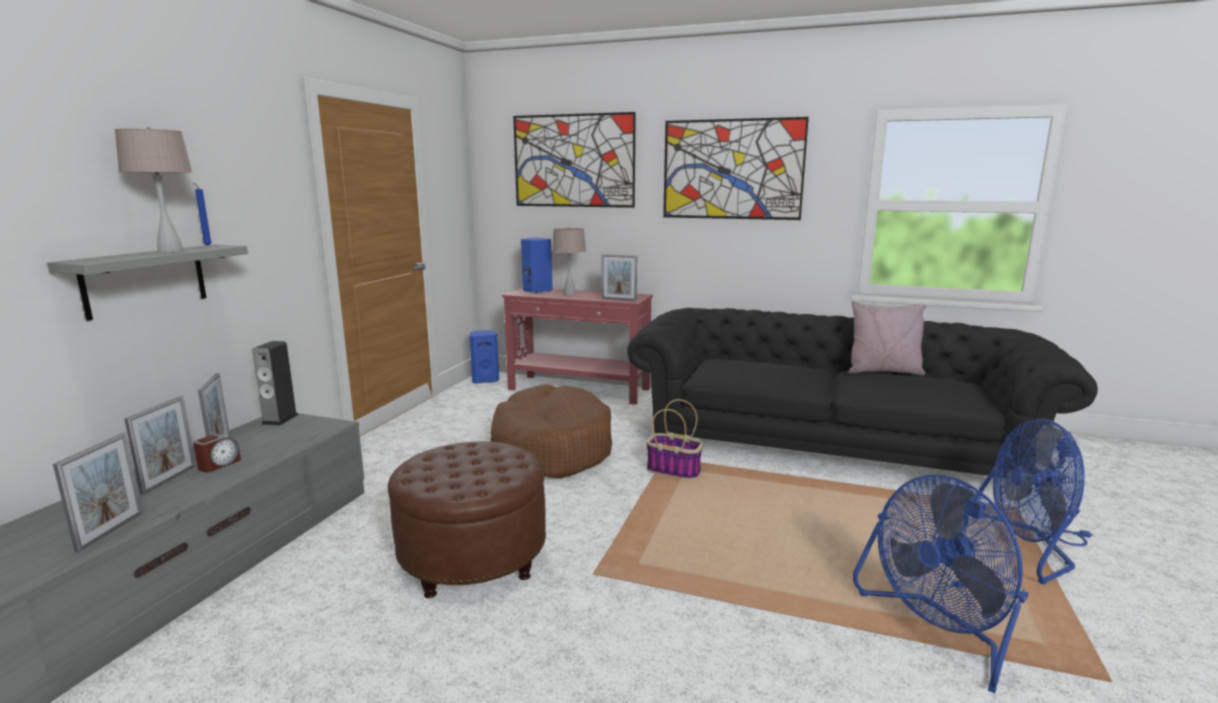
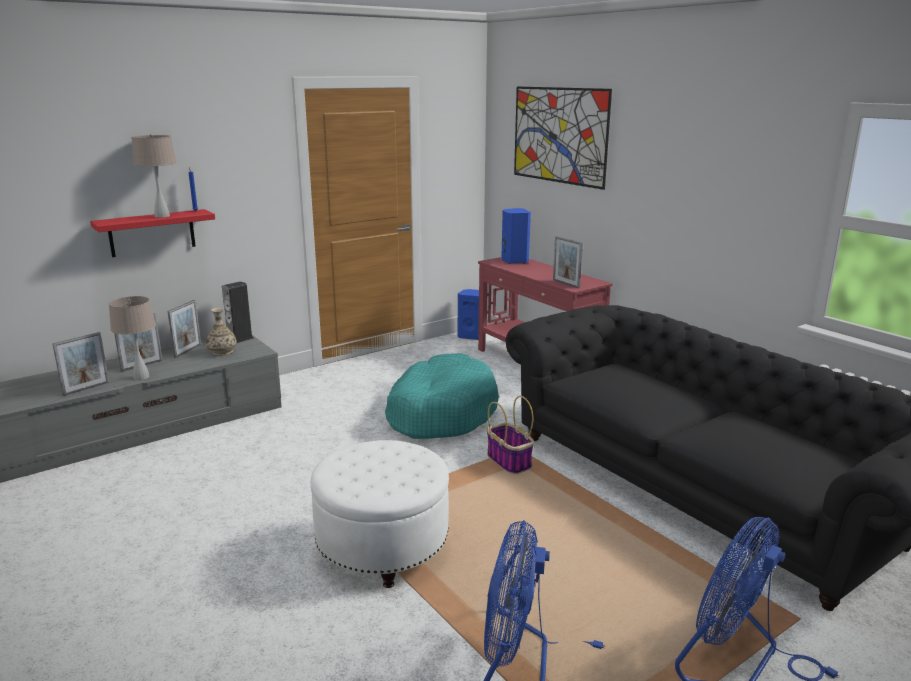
camera: 35 degrees right, 5 degrees up
grey shelf [47,245,248,321] -> red shelf [90,209,215,257]
alarm clock [193,434,241,473] -> none
brown ottoman [388,441,546,598] -> none
brown dog bed [490,384,612,479] -> turquoise dog bed [385,353,499,439]
beige table lamp [552,227,586,295] -> beige table lamp moved to [109,296,156,380]
picture [663,117,809,220] -> none
purple pillow [848,301,926,375] -> none
none -> vase [206,308,237,356]
none -> white ottoman [311,440,449,588]

